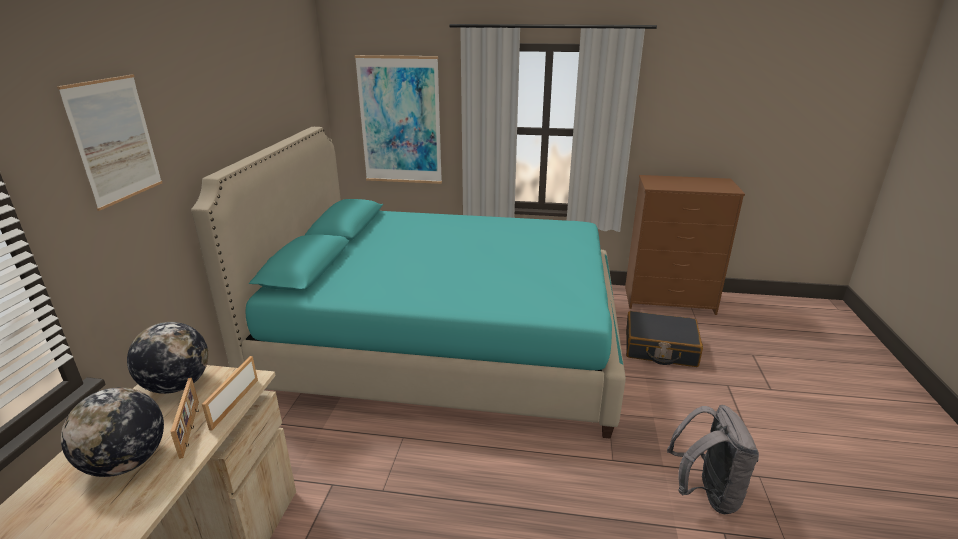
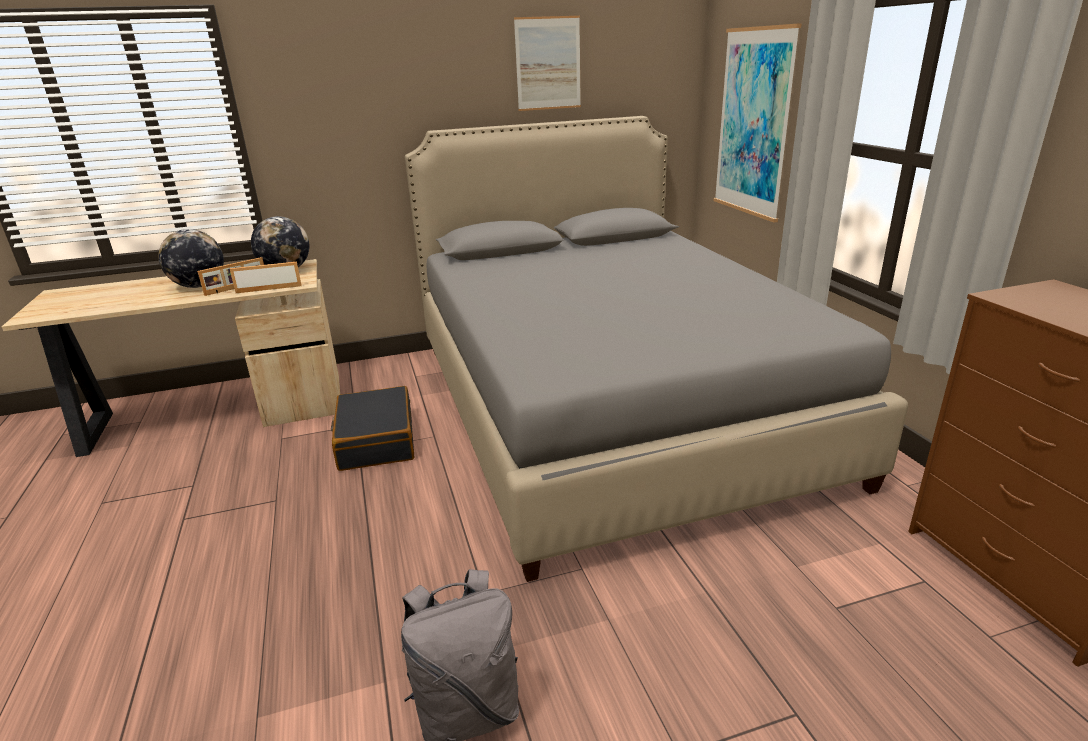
camera: 65 degrees right, 0 degrees up
picture [57,74,162,211] -> picture moved to [514,16,581,111]
turquoise bed [191,127,626,439] -> grey bed [405,116,908,582]
black suitcase [626,311,703,367] -> black suitcase moved to [331,386,414,471]

